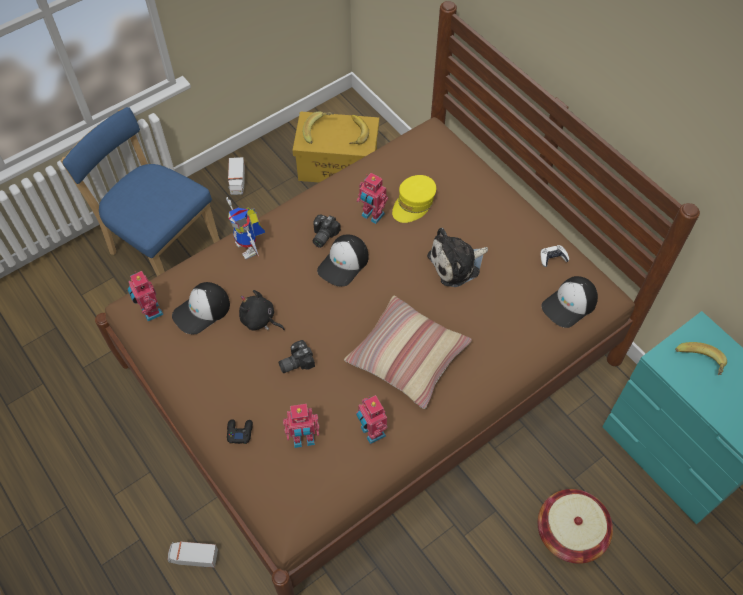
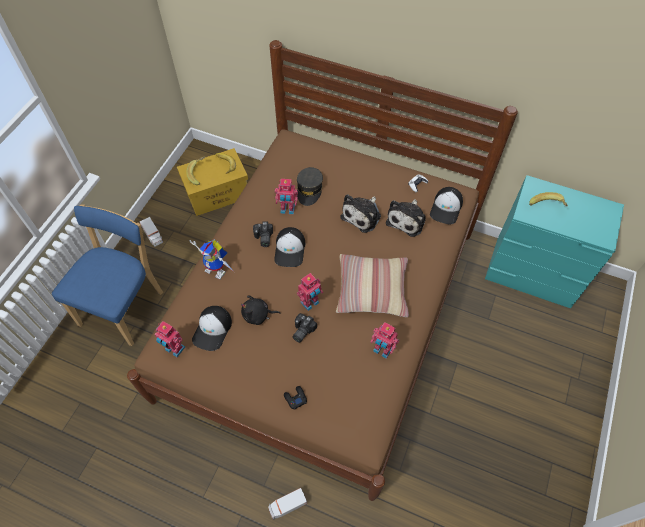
camera: 30 degrees left, 0 degrees up
blue chair [61,107,220,276] -> blue chair turned 105 degrees clockwise [52,205,163,346]
toy robot [283,404,319,448] -> toy robot moved to [297,273,323,311]
yellow cap [392,175,436,223] -> grey cap [297,167,323,206]
basket [538,489,613,564] -> none
none -> plush toy [386,199,426,237]

